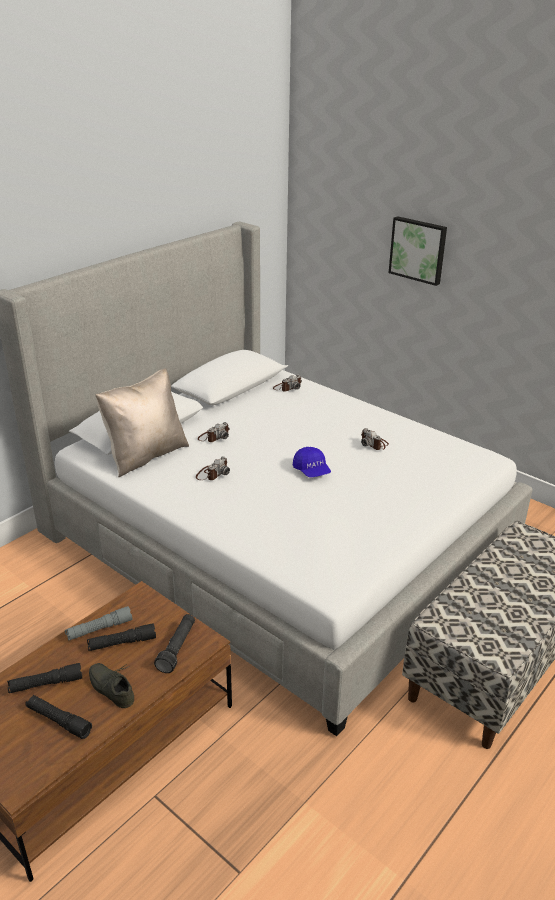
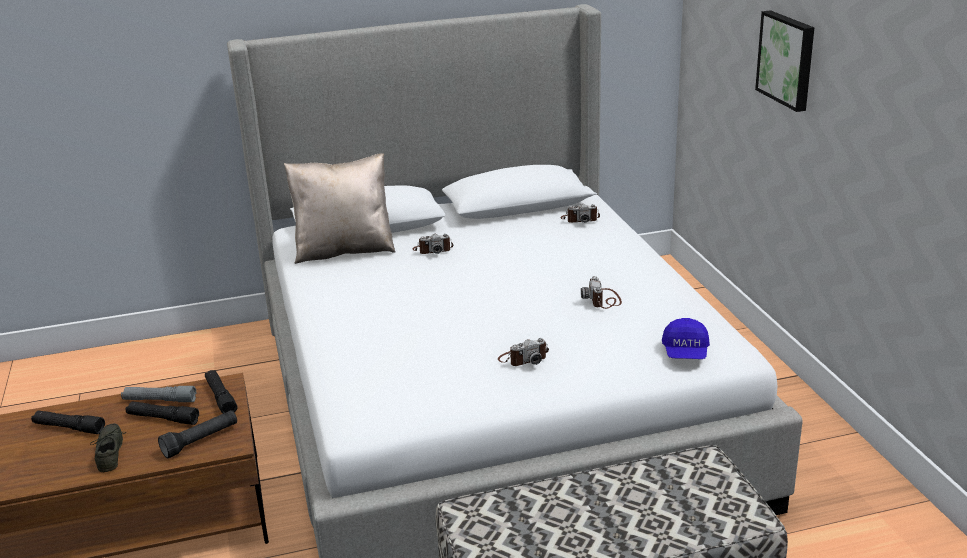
camera: 35 degrees right, 5 degrees down
black flashlight [25,695,92,739] -> black flashlight moved to [205,370,237,414]
camera [196,456,230,480] -> camera moved to [498,338,549,366]
blue cap [293,447,331,477] -> blue cap moved to [662,318,710,359]

